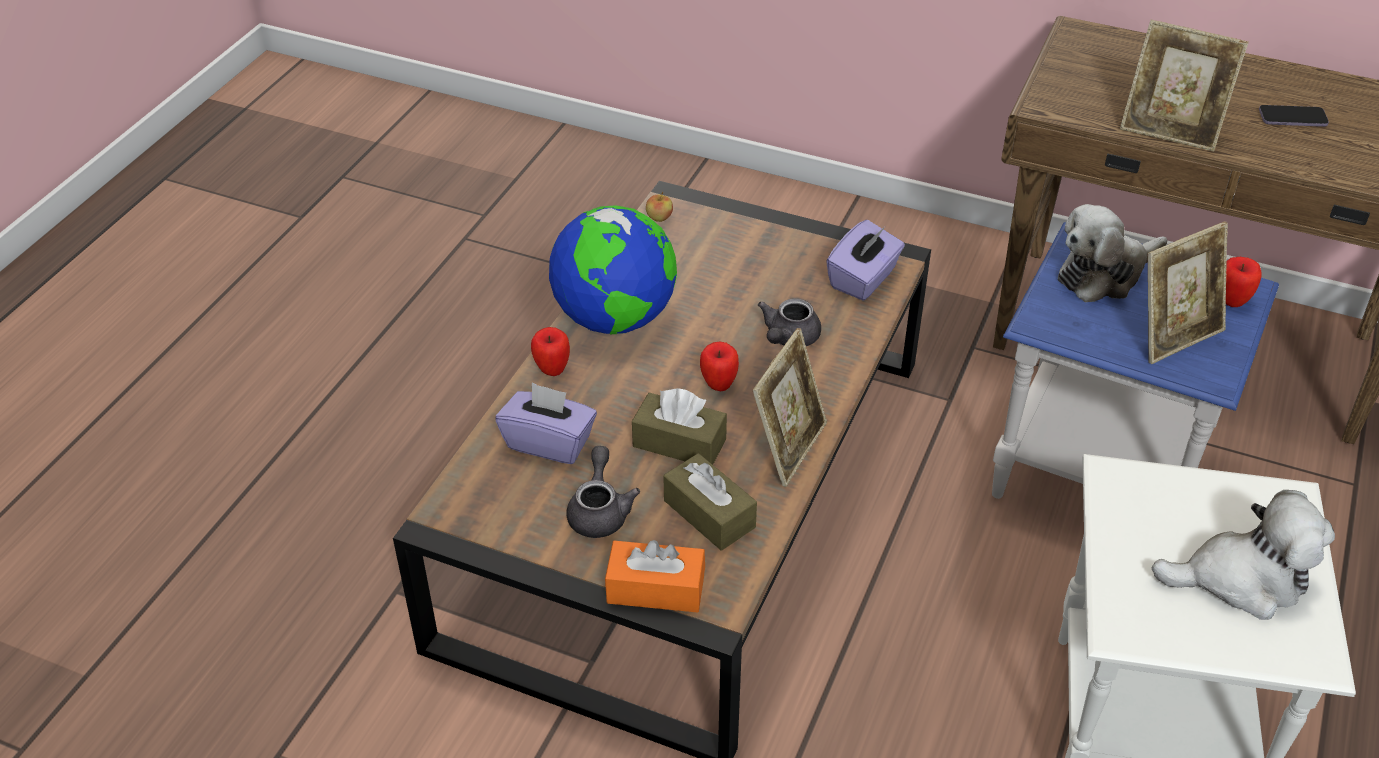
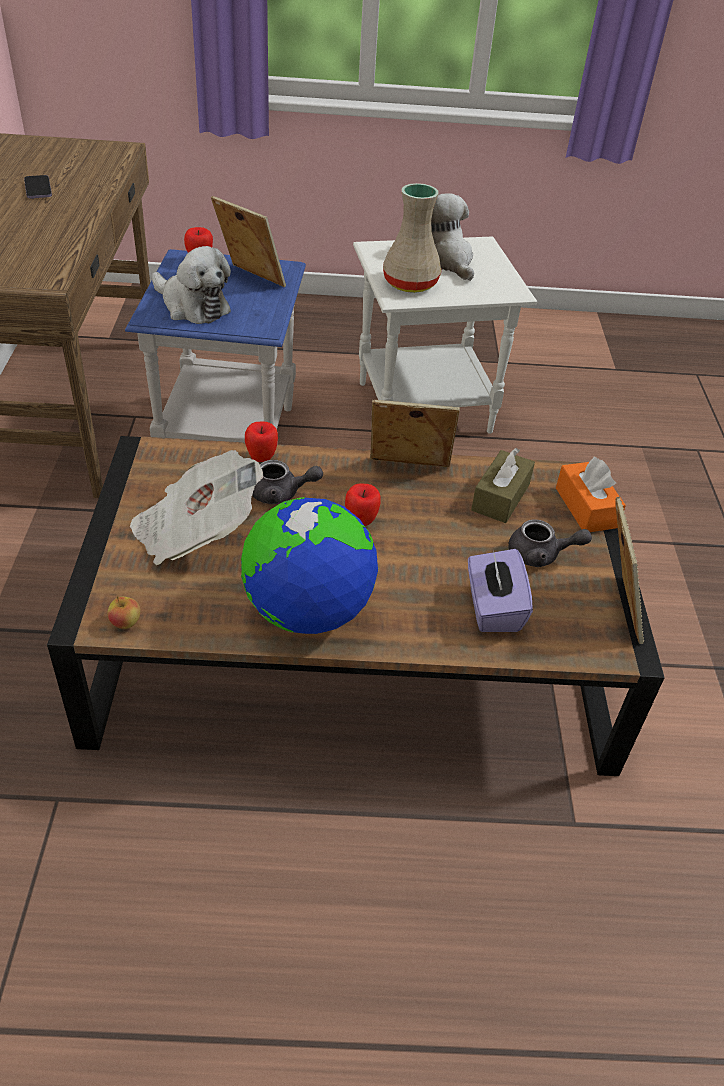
camera: 115 degrees left, 0 degrees up
apple [531,327,570,376] -> apple moved to [245,422,278,462]
grey teapot [566,446,640,538] -> grey teapot turned 150 degrees counterclockwise [509,519,592,567]
brown tissue box [632,388,727,465] -> none
purple tissue box [826,220,905,301] -> none
picture frame [1120,20,1249,151] -> picture frame moved to [615,497,644,644]
none -> newspaper [130,450,263,565]
none -> beige vase [383,183,441,293]

